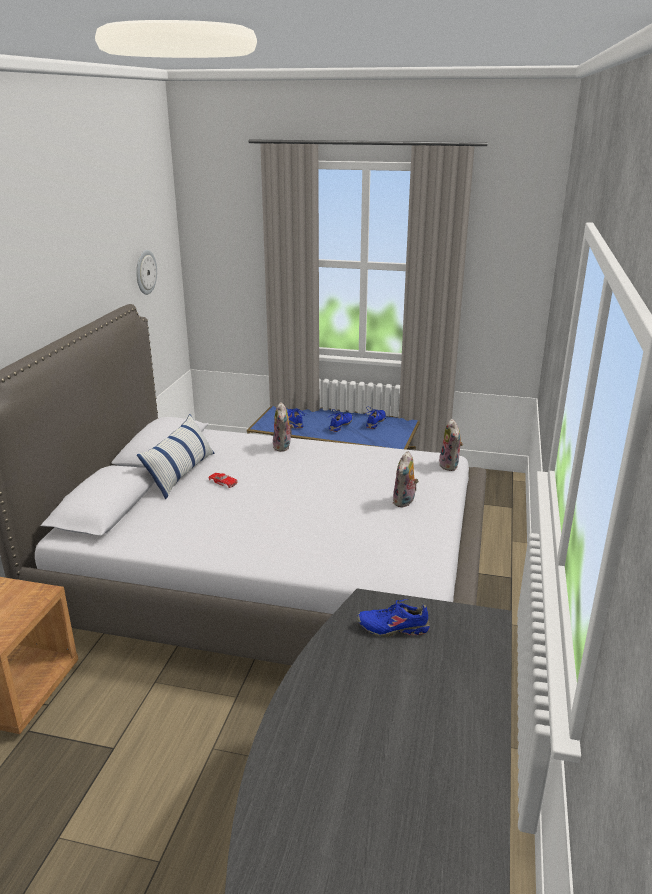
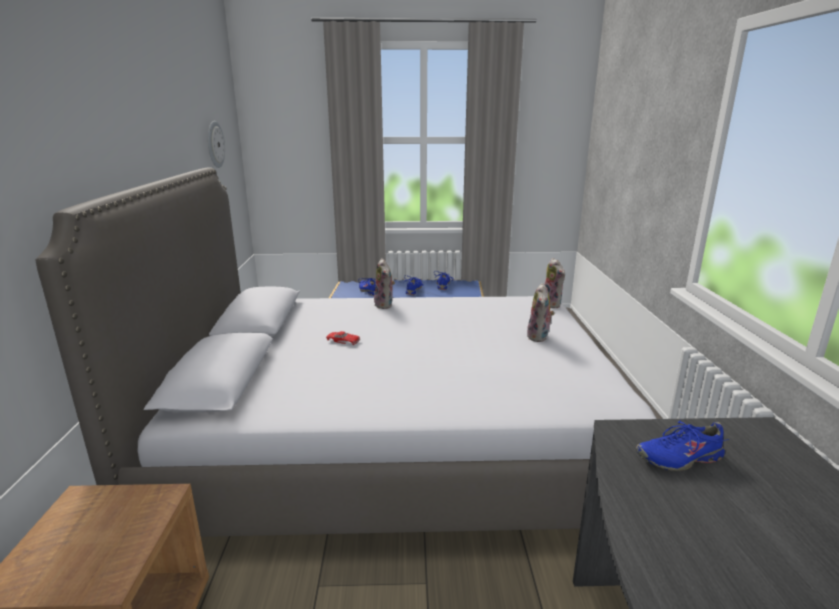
camera: 15 degrees left, 5 degrees down
pillow [137,414,214,499] -> none

